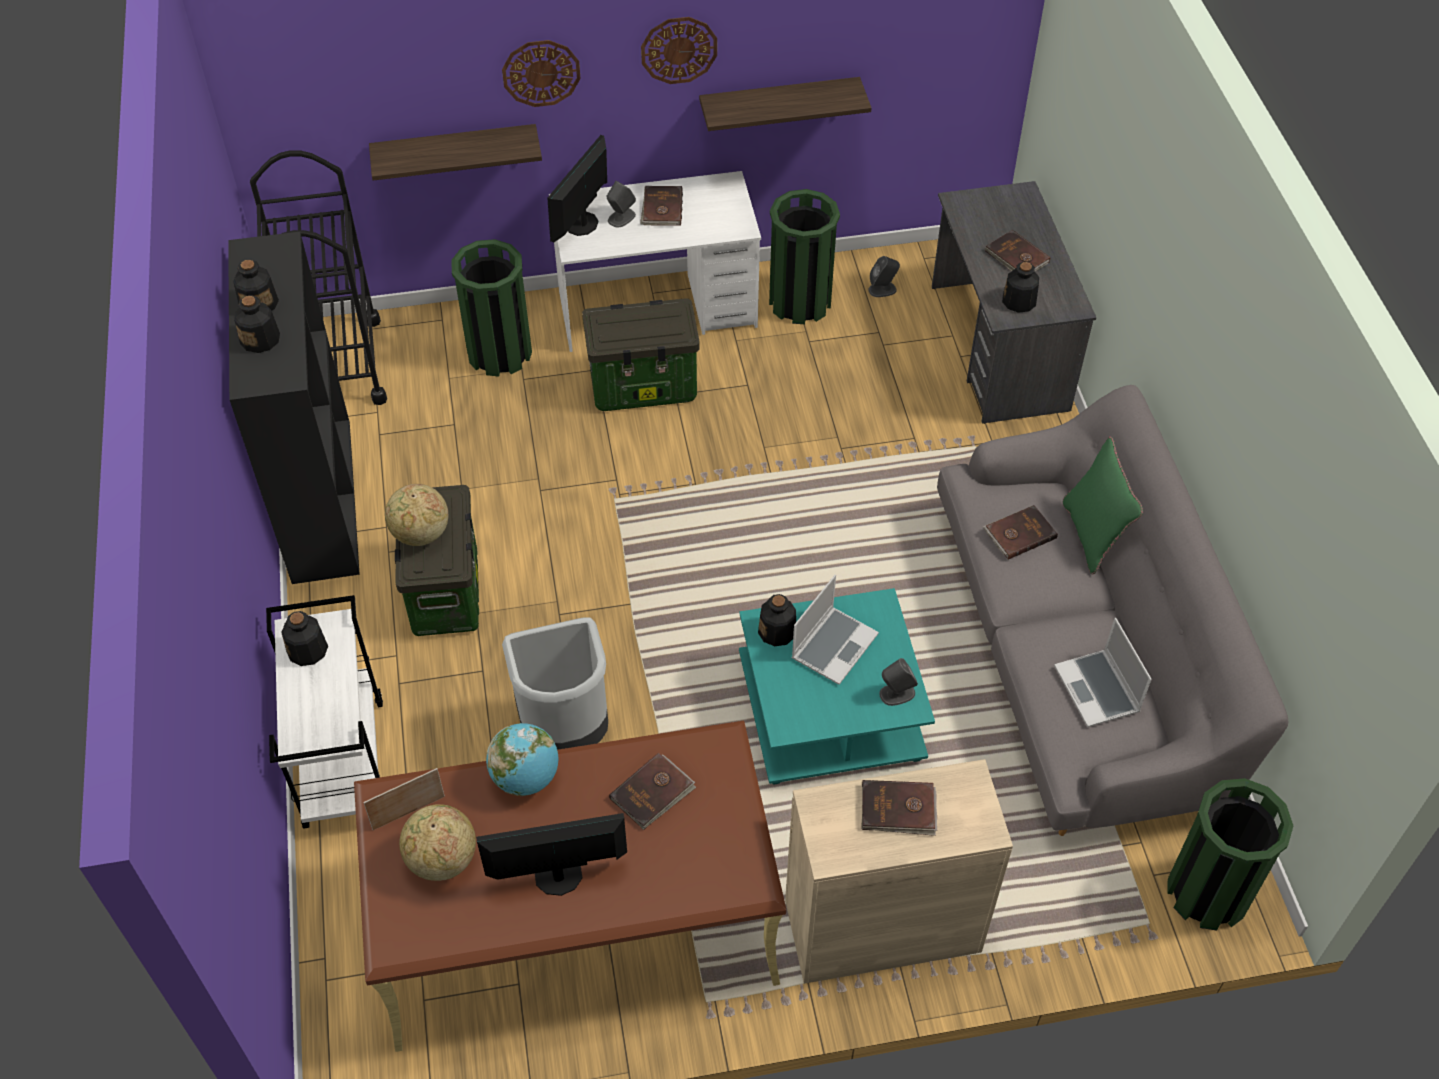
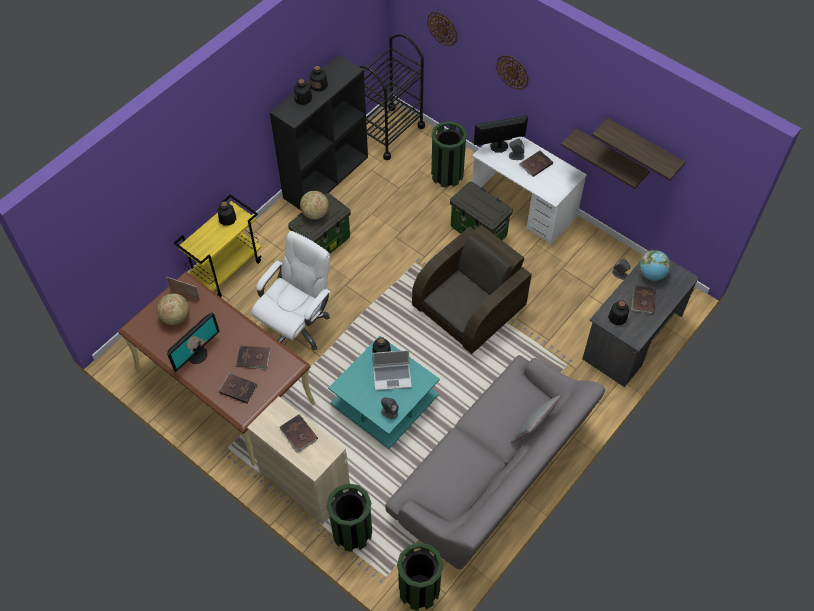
camera: 50 degrees right, 5 degrees up
white cart [266,595,383,829] -> yellow cart [174,194,262,297]
shelf [369,124,542,180] -> shelf moved to [592,118,685,181]
monitor [476,813,627,896] -> monitor turned 90 degrees clockwise [167,312,220,372]
globe [486,723,559,796] -> globe moved to [640,250,671,281]
grey trash can [502,617,608,750] -> white office chair [251,231,331,350]
wall clock [641,17,717,84] -> wall clock moved to [427,12,457,46]
green trash can [769,189,840,324] -> green trash can moved to [327,483,372,552]
brown book [983,505,1058,559] -> brown book moved to [219,373,257,403]
laptop [1054,618,1152,727] -> none
green pillow [1063,437,1143,574] -> grey pillow [511,395,561,443]
none -> brown armchair [412,225,532,354]

